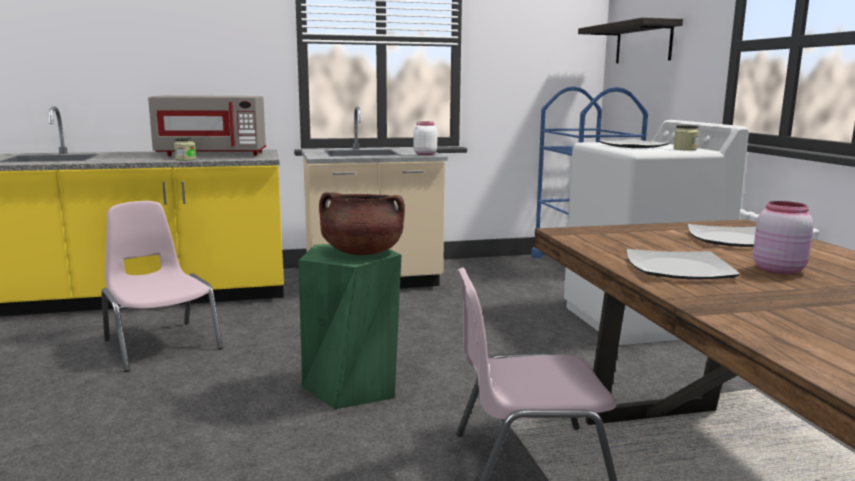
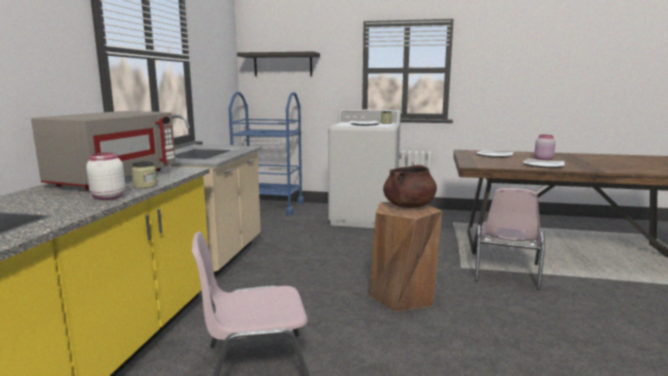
camera: 65 degrees left, 0 degrees up
green stool [299,244,401,409] -> brown stool [369,202,442,312]
white jar [413,122,437,155] -> white jar moved to [86,152,126,200]

